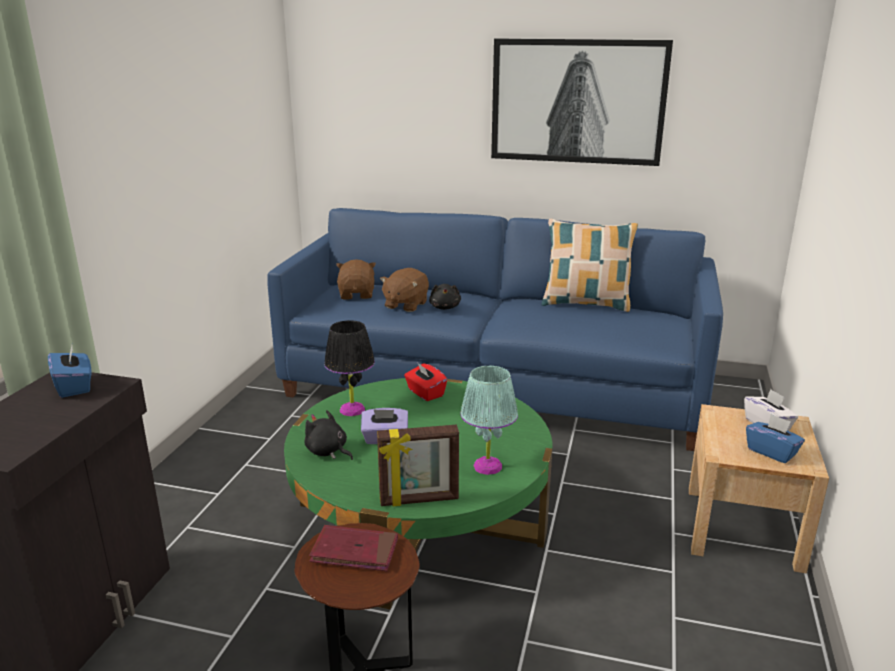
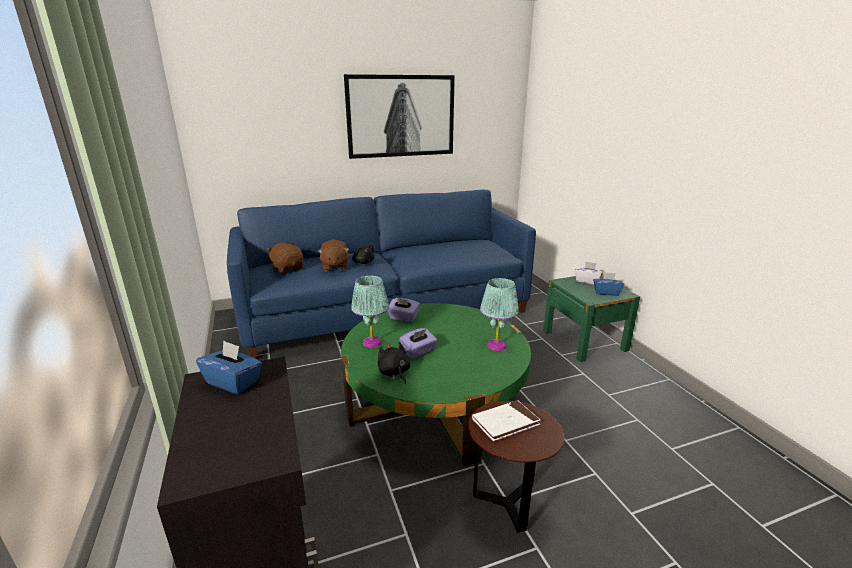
camera: 35 degrees left, 0 degrees up
black plush toy [304,410,353,460] -> black plush toy turned 60 degrees clockwise [378,342,410,384]
red book [309,525,398,571] -> white book [472,400,541,441]
black table lamp [324,320,375,416] -> turquoise table lamp [351,275,389,348]
picture frame [377,425,459,507] -> none
red tissue box [404,362,447,401] -> purple tissue box [388,298,420,322]
pillow [542,219,638,312] -> none
beige nightstand [689,404,829,574] -> green nightstand [543,276,640,362]

